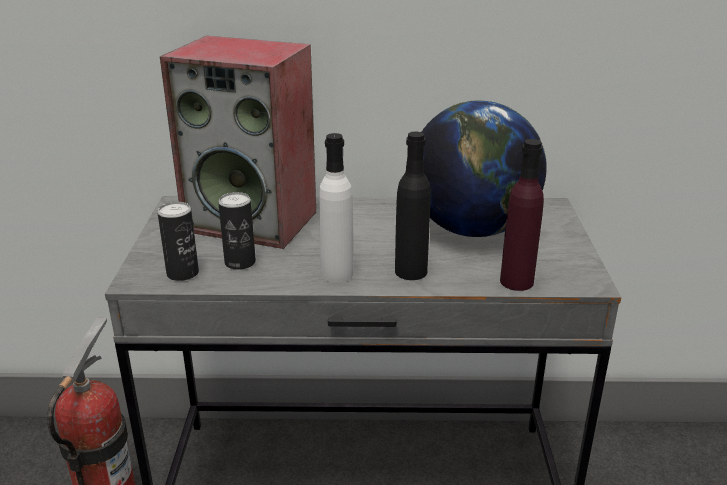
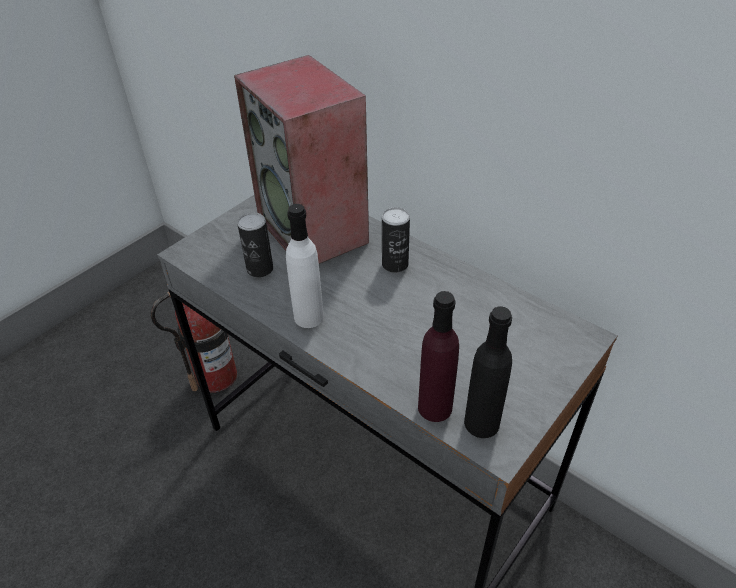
camera: 40 degrees right, 15 degrees up
can [157,202,199,281] -> can moved to [382,207,410,273]
black bottle [395,131,431,280] -> black bottle moved to [464,306,512,438]
globe [422,100,547,237] -> none

